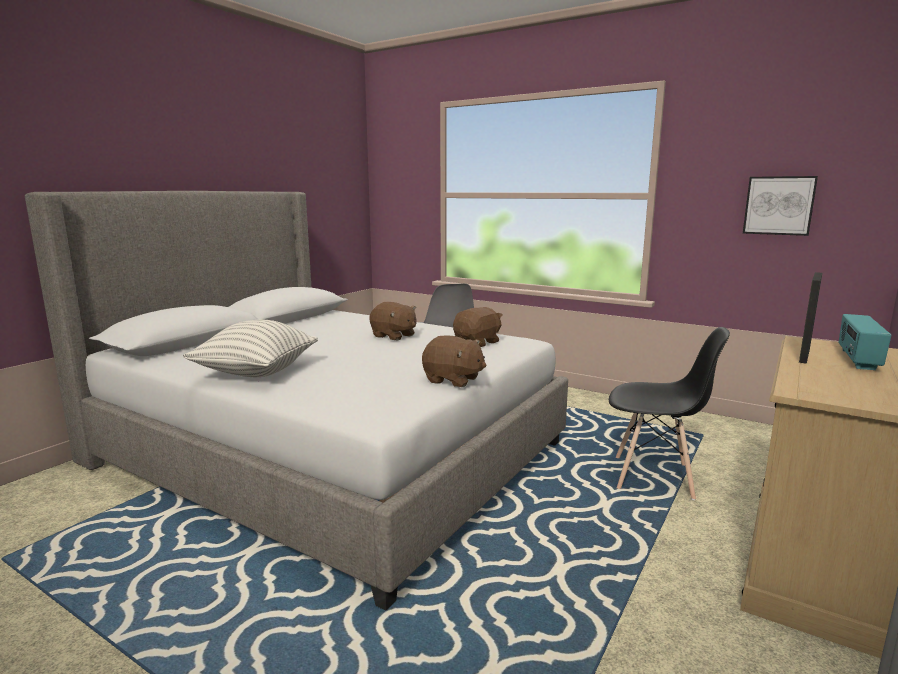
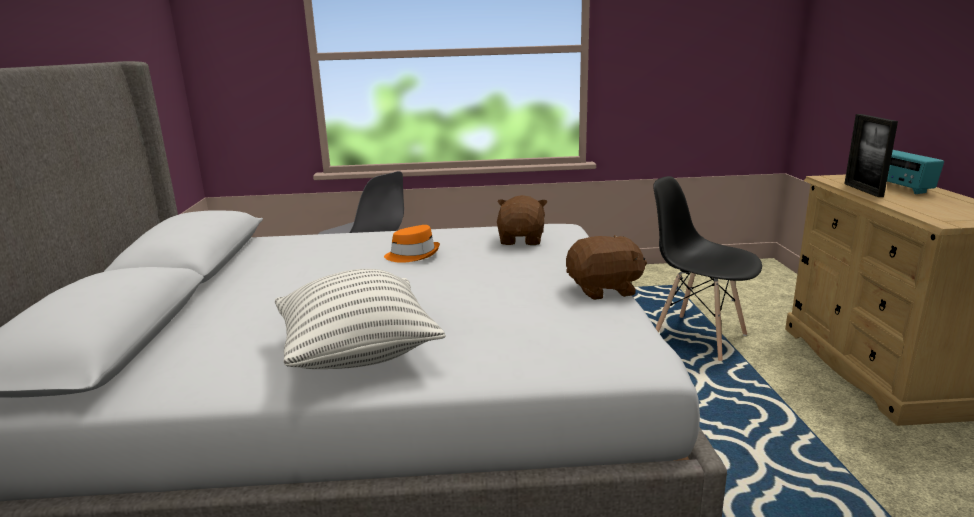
camera: 35 degrees left, 5 degrees up
brown plush toy [369,302,417,341] -> orange hat [384,225,440,263]
black chair [609,327,730,500] -> black chair turned 120 degrees counterclockwise [653,176,762,361]
picture [743,176,818,236] -> none

